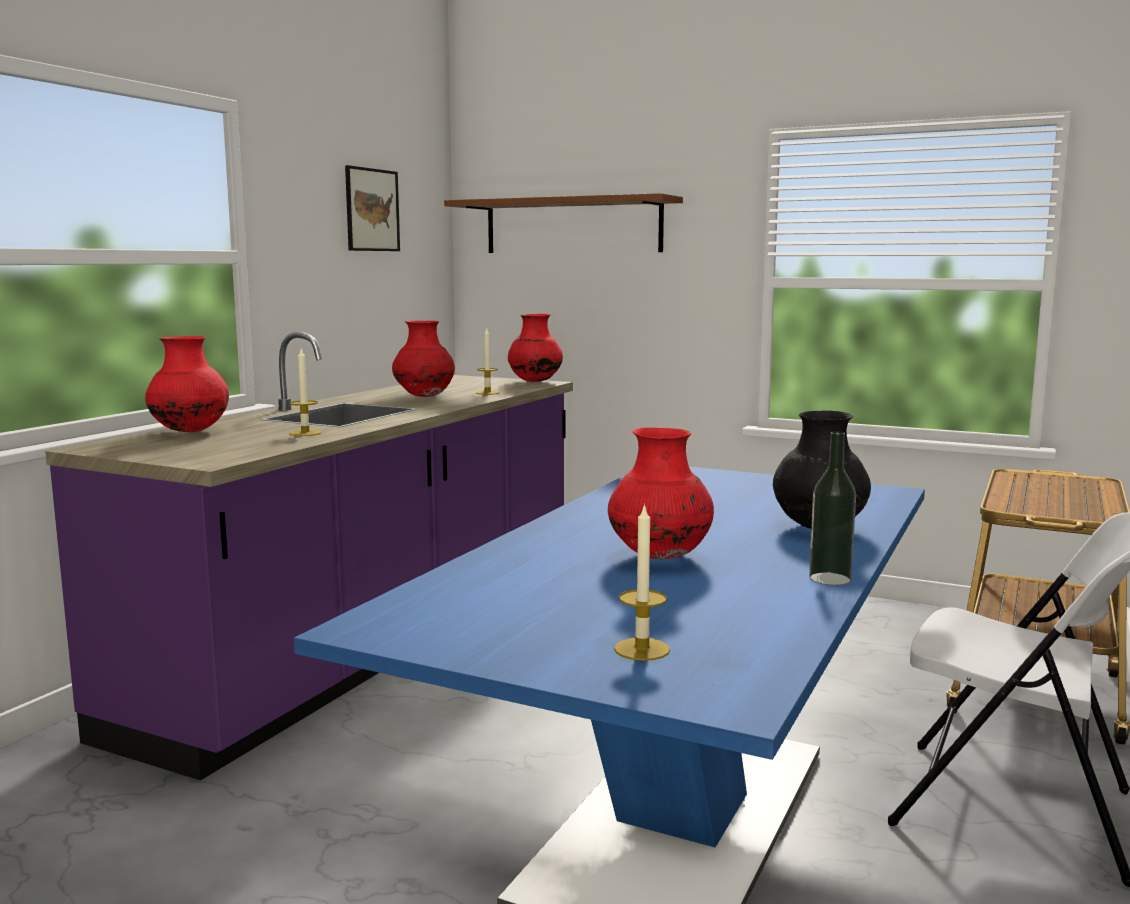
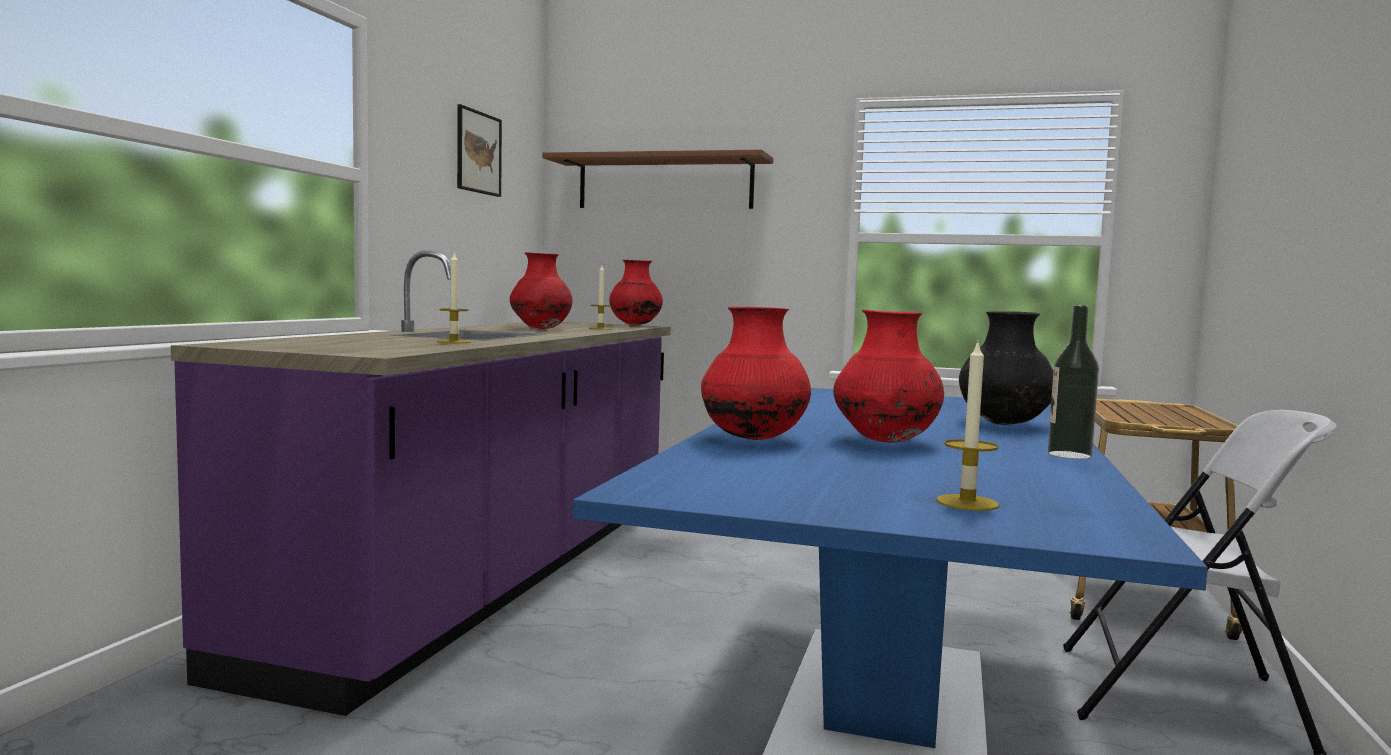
camera: 10 degrees left, 5 degrees down
red vase [145,336,229,432] -> red vase moved to [701,307,811,440]

